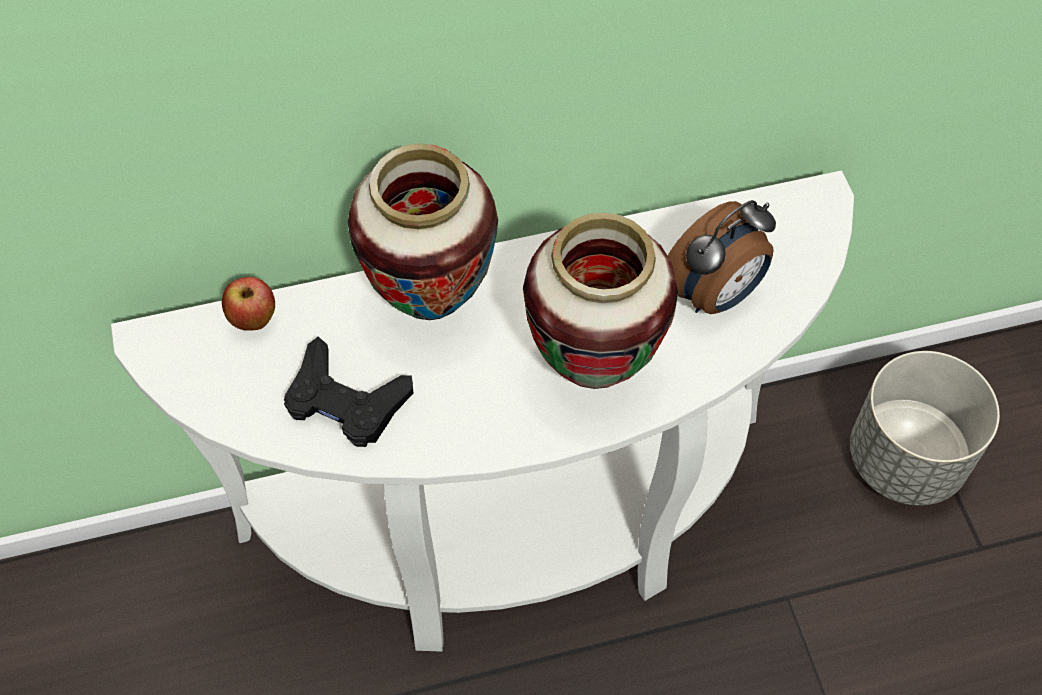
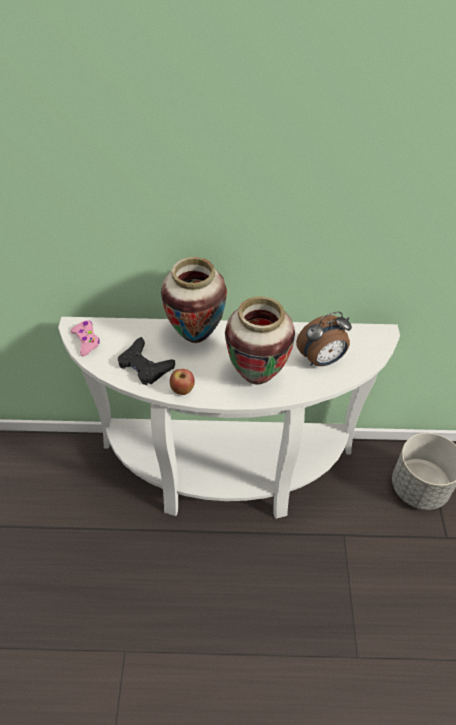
camera: 15 degrees right, 10 degrees down
apple [222,277,275,331] -> apple moved to [170,369,195,395]
none -> pink game controller [70,321,100,357]

